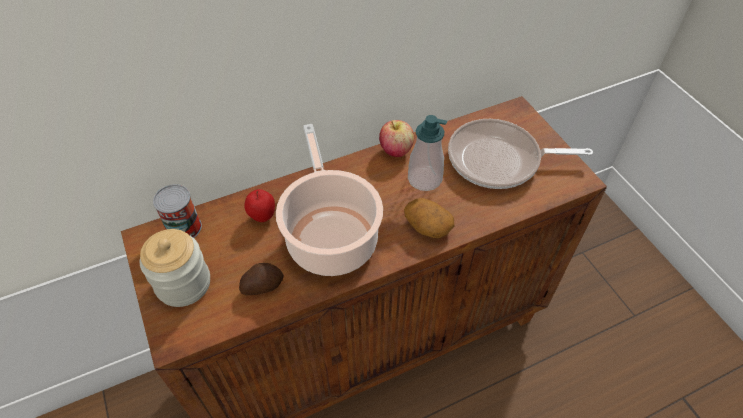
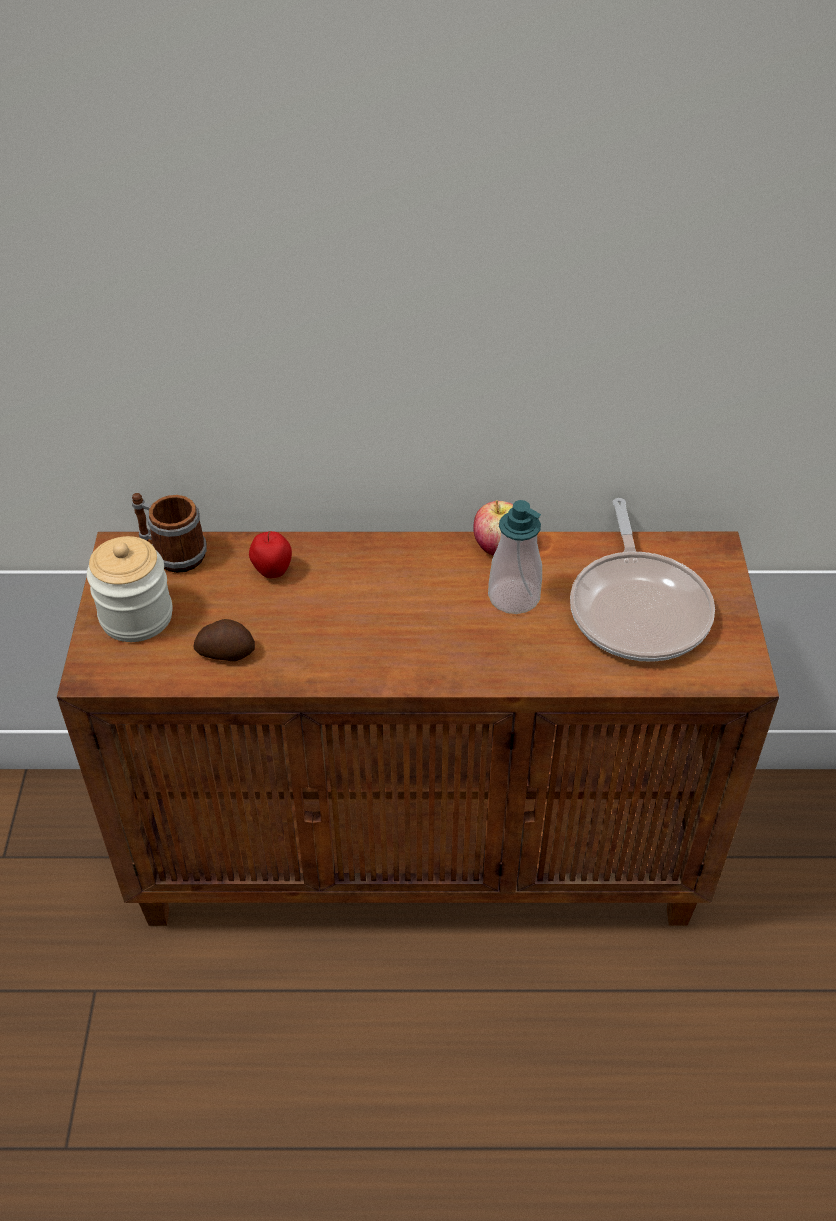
camera: 25 degrees right, 5 degrees down
can [153,184,202,238] -> mug [132,493,207,573]
cooking pot [276,124,383,276] -> none
potato [404,198,454,238] -> none
frying pan [448,119,593,189] -> frying pan turned 120 degrees counterclockwise [570,498,715,662]

